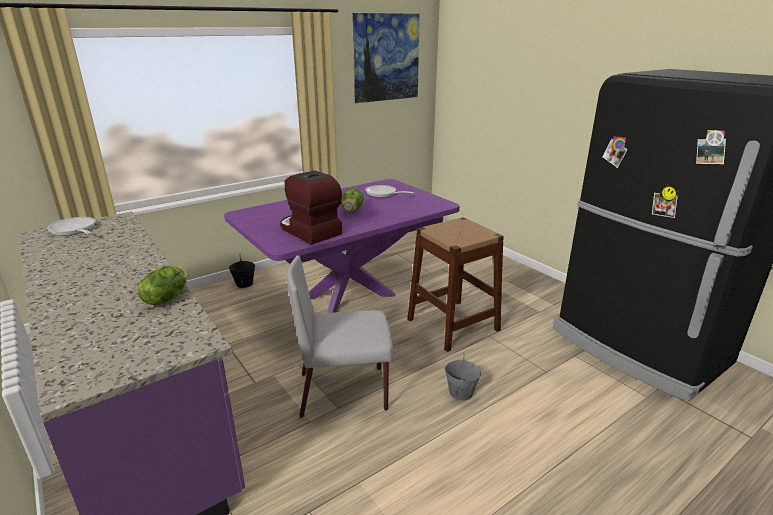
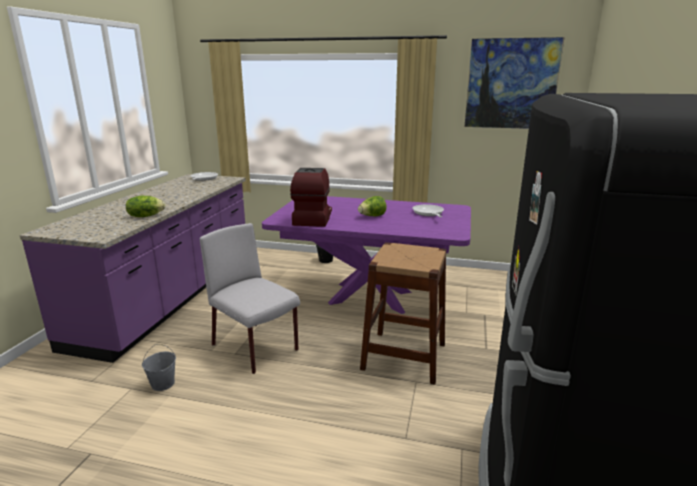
camera: 50 degrees right, 5 degrees down
grey bucket [445,353,481,401] -> grey bucket moved to [142,344,176,391]

